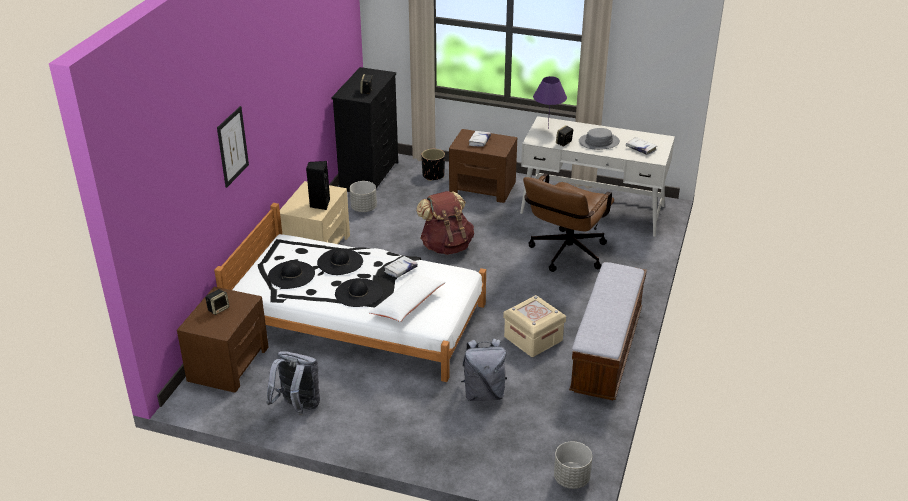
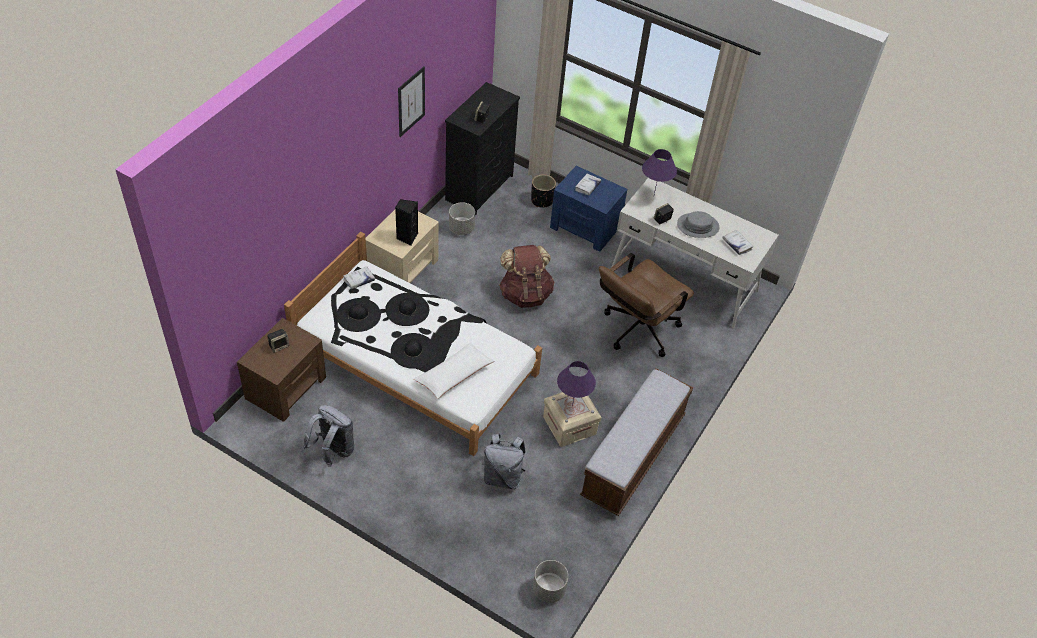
camera: 10 degrees right, 15 degrees up
picture [217,106,249,188] -> picture moved to [398,67,425,137]
white book [384,256,418,278] -> white book moved to [343,267,375,289]
brown nightstand [449,129,517,203] -> blue nightstand [550,166,627,252]
none -> purple table lamp [557,361,596,406]

